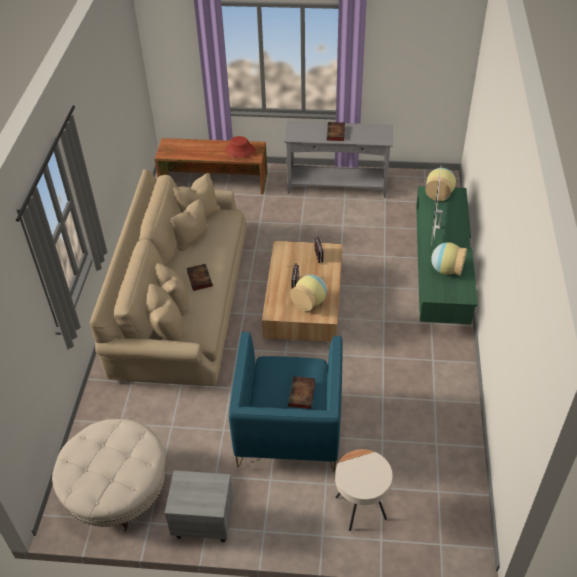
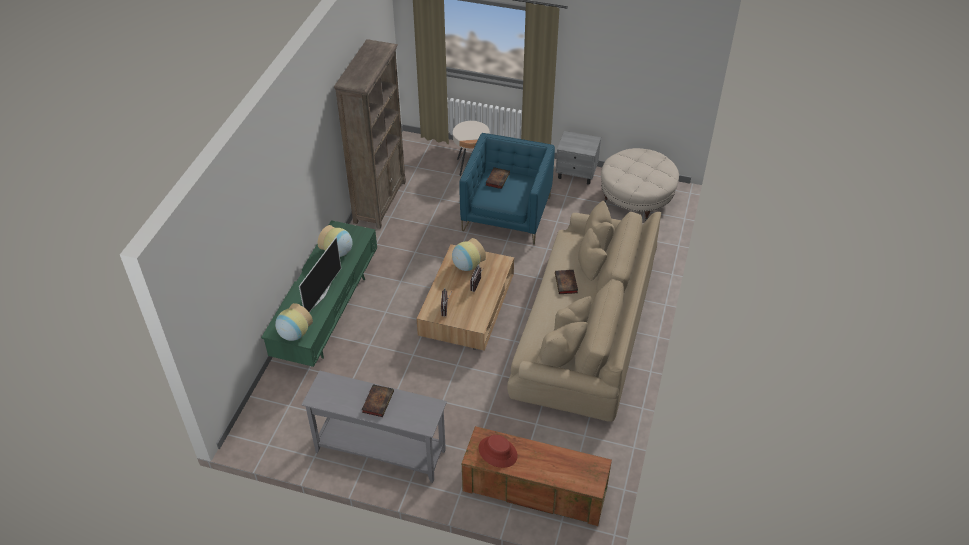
camera: 170 degrees left, 0 degrees up
none -> brown bookcase [334,39,406,229]

